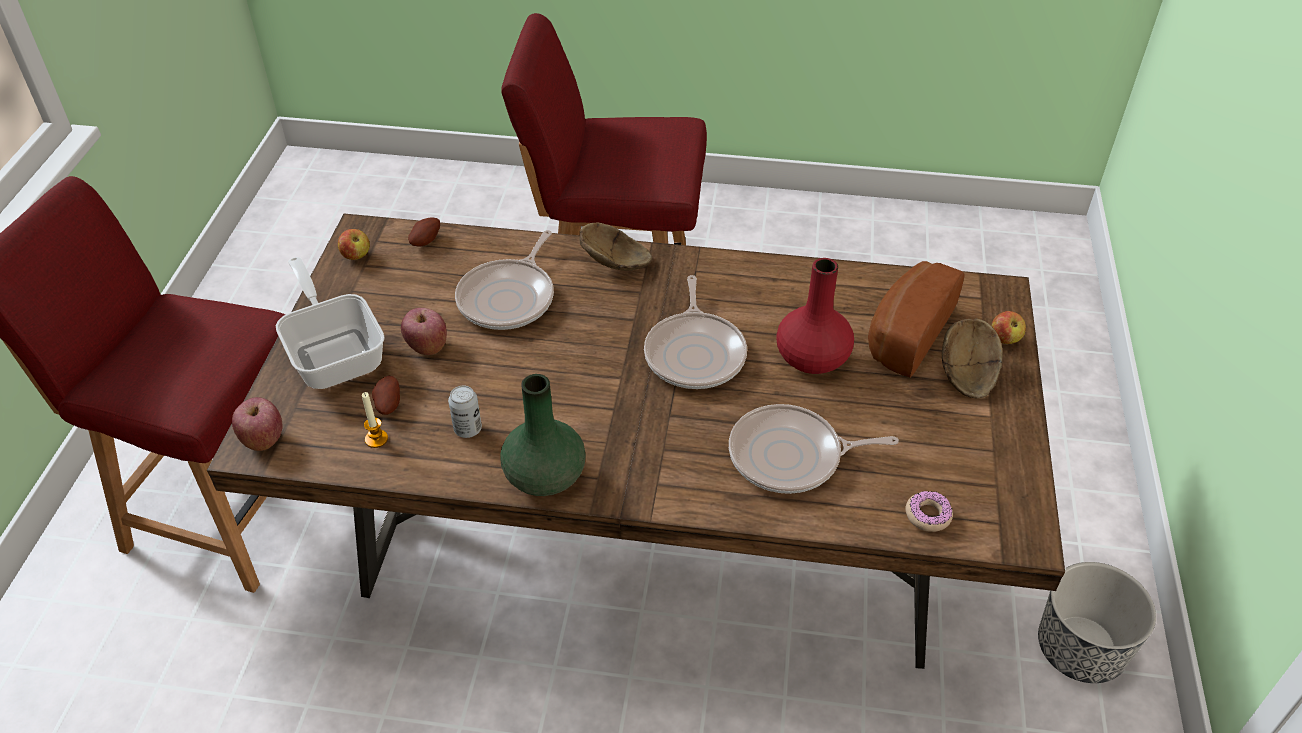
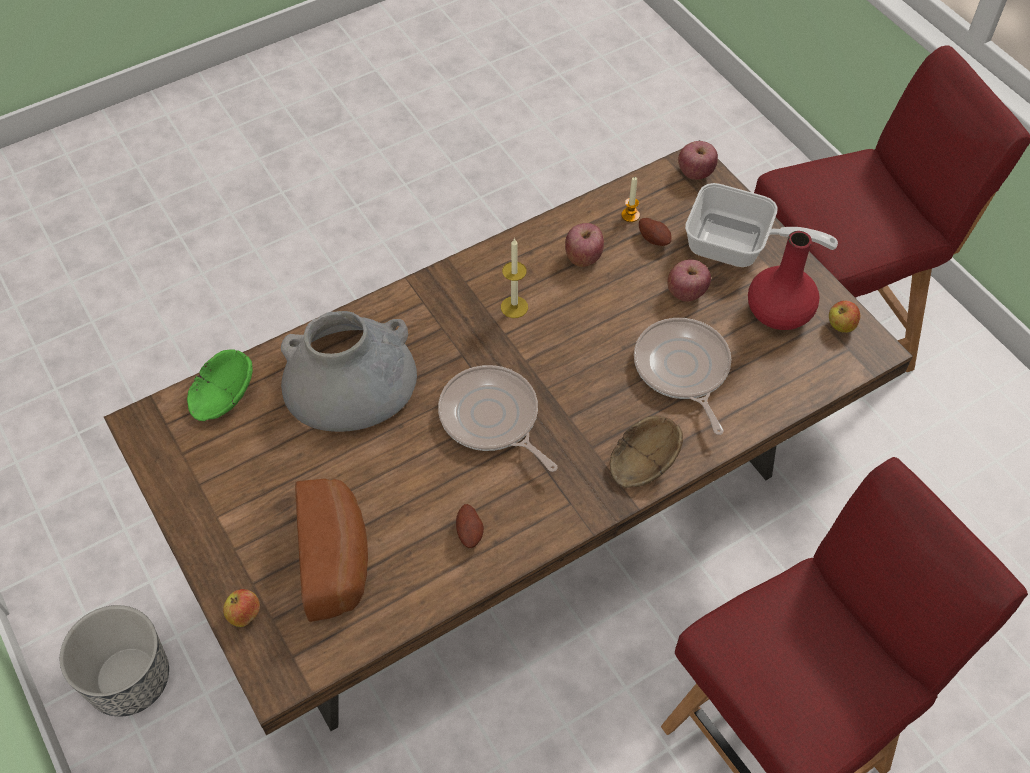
camera: 140 degrees right, 10 degrees up
potato [408,217,440,246] -> potato moved to [456,504,484,548]
can [448,386,482,438] -> apple [565,223,604,267]
green vase [500,374,586,496] -> none
frying pan [729,404,899,494] -> grey vase [281,311,417,432]
red vase [776,258,854,374] -> red vase moved to [748,231,820,330]
donut [906,491,953,532] -> green bowl [187,349,253,421]
brown bowl [942,318,1003,399] -> none
none -> candle [501,238,528,318]

